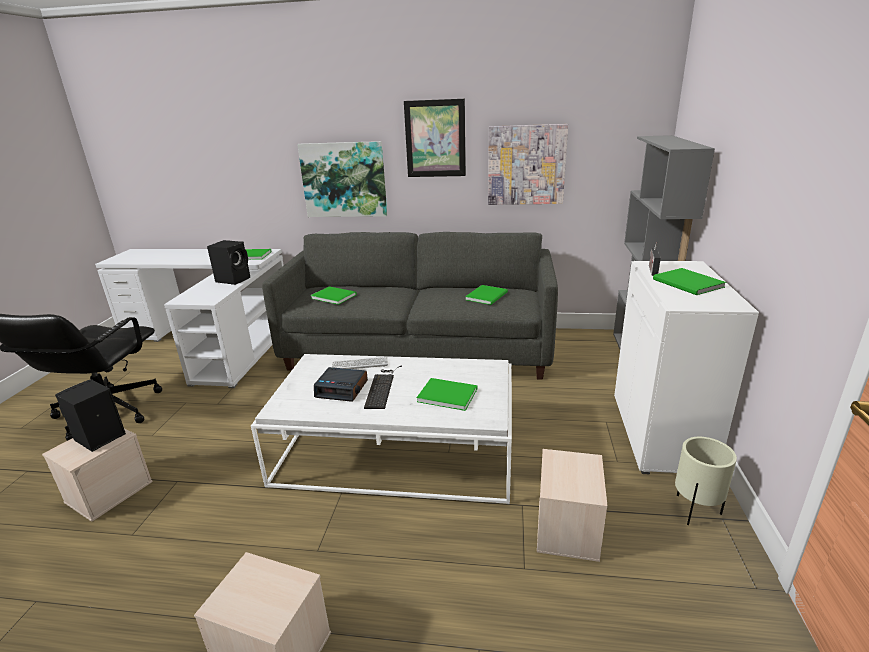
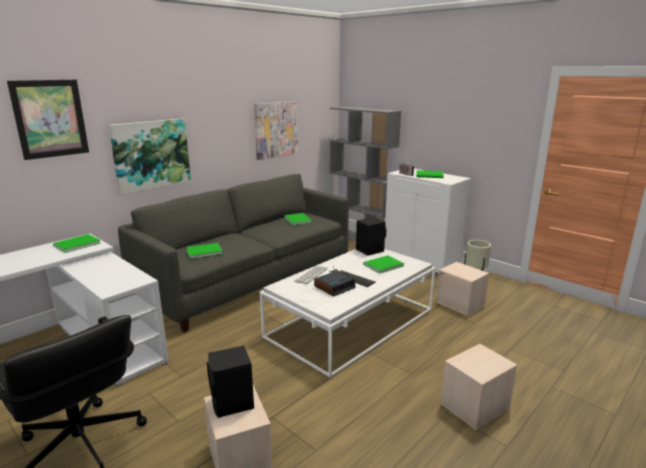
camera: 55 degrees left, 5 degrees down
black speaker [207,240,250,285] -> black speaker moved to [356,217,386,256]
picture [404,99,466,177] -> picture moved to [7,80,89,160]

